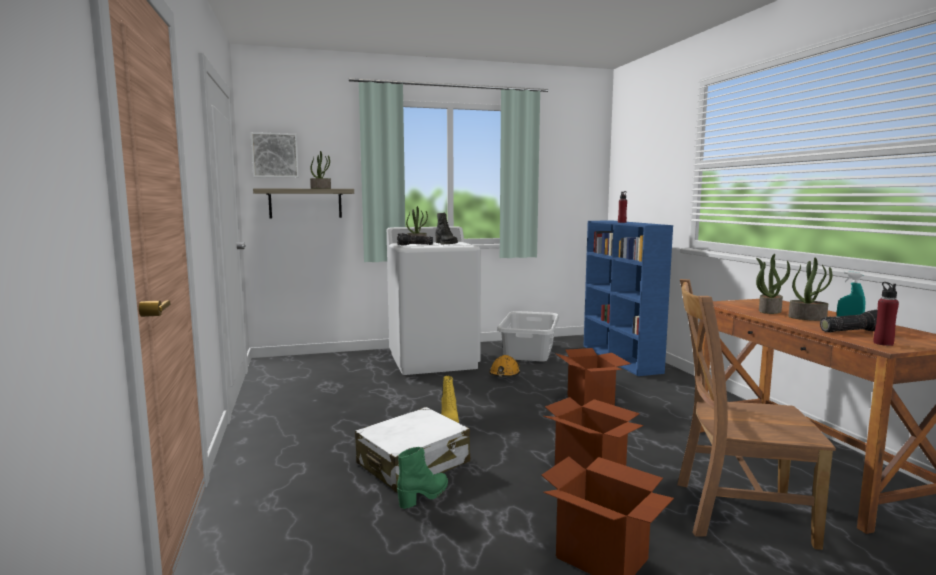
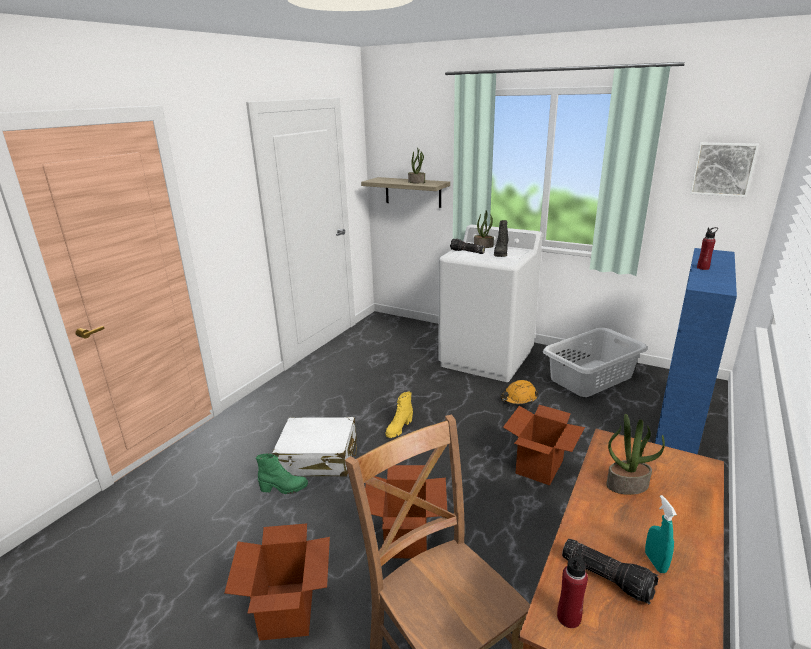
camera: 45 degrees right, 15 degrees up
picture [251,132,299,178] -> picture moved to [690,142,759,197]
potted plant [788,258,832,321] -> none

